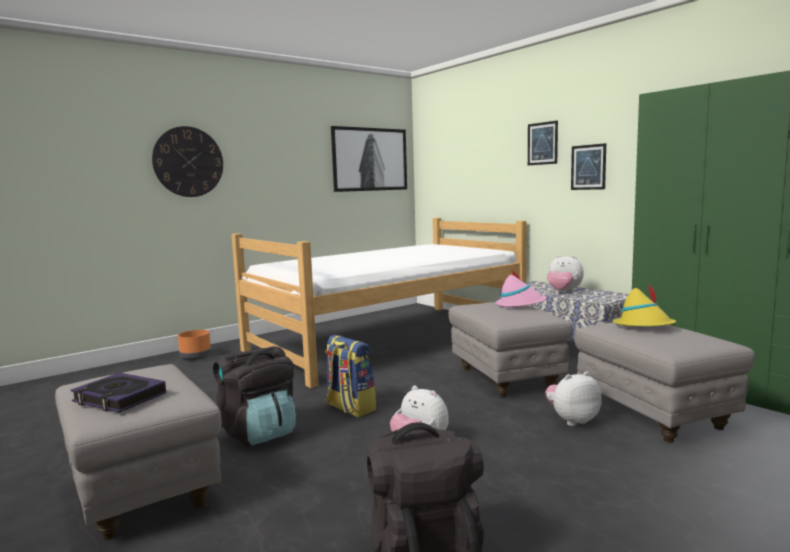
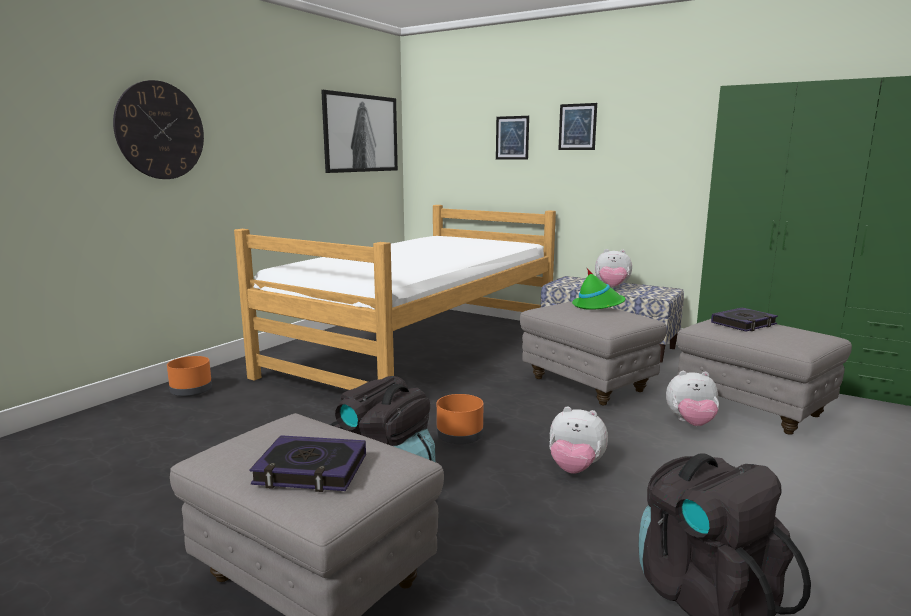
camera: 20 degrees left, 5 degrees up
backpack [325,335,376,417] -> orange planter [437,394,483,445]
pink hat [496,269,547,307] -> green hat [572,267,626,310]
plush toy [545,372,602,426] -> plush toy turned 135 degrees counterclockwise [666,371,719,426]
picture [571,143,606,190] -> picture moved to [496,116,529,160]
yellow hat [613,283,676,326] -> book [711,307,778,331]

